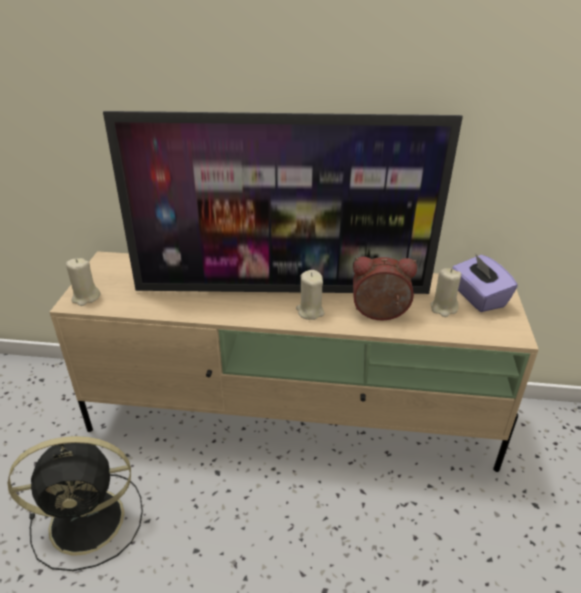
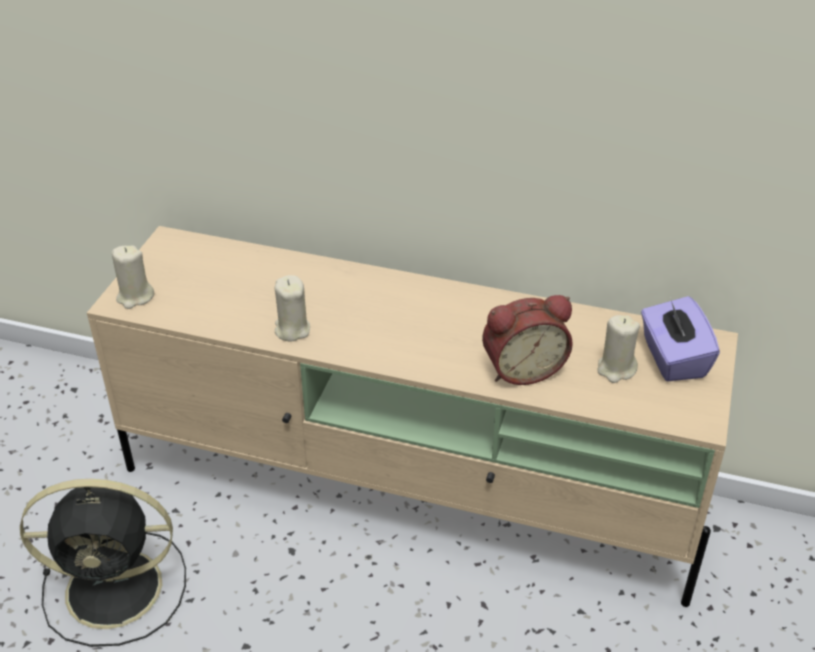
camera: 10 degrees right, 5 degrees up
television [103,111,463,294] -> none
beige candle [296,270,324,320] -> beige candle moved to [274,275,310,341]
alarm clock [353,257,417,321] -> alarm clock turned 150 degrees clockwise [482,295,573,385]

